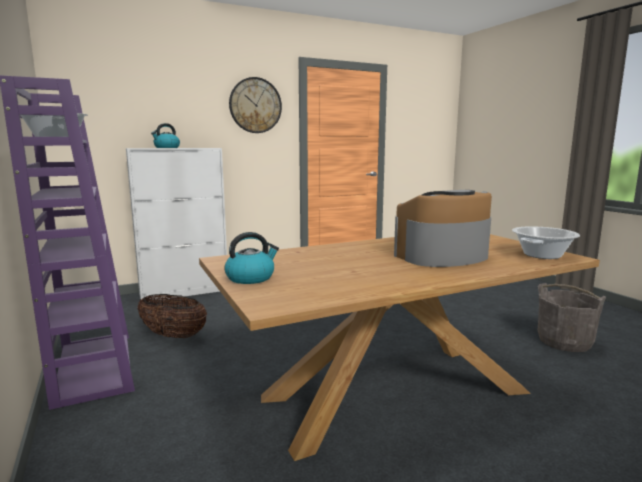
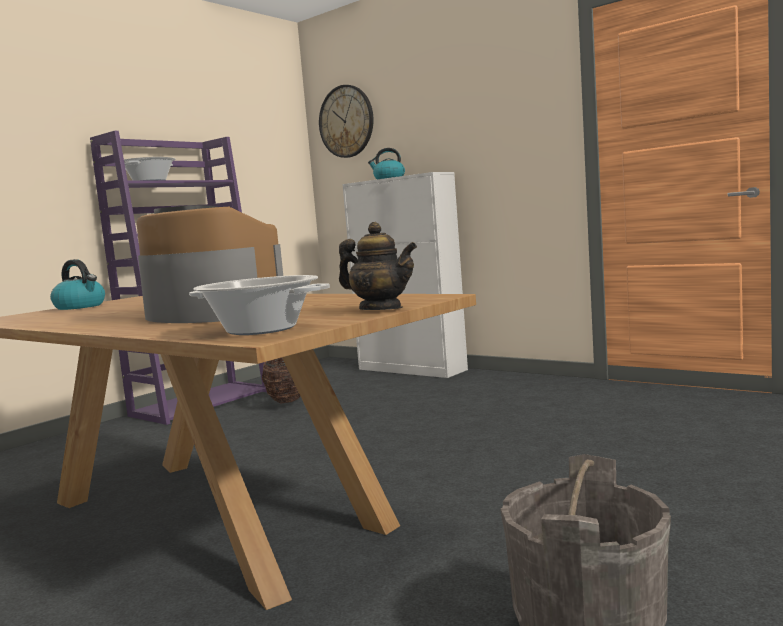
camera: 65 degrees right, 5 degrees down
wall clock [229,77,282,133] -> wall clock moved to [319,85,374,158]
none -> teapot [339,222,417,310]

